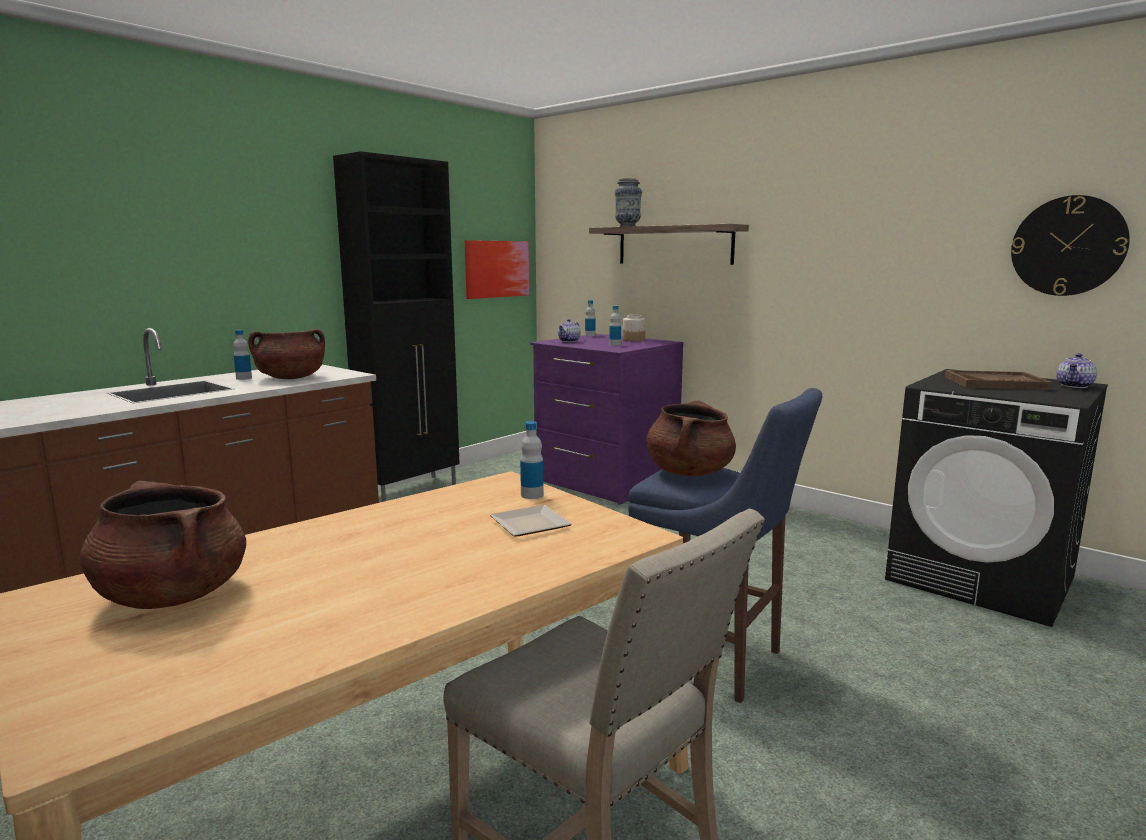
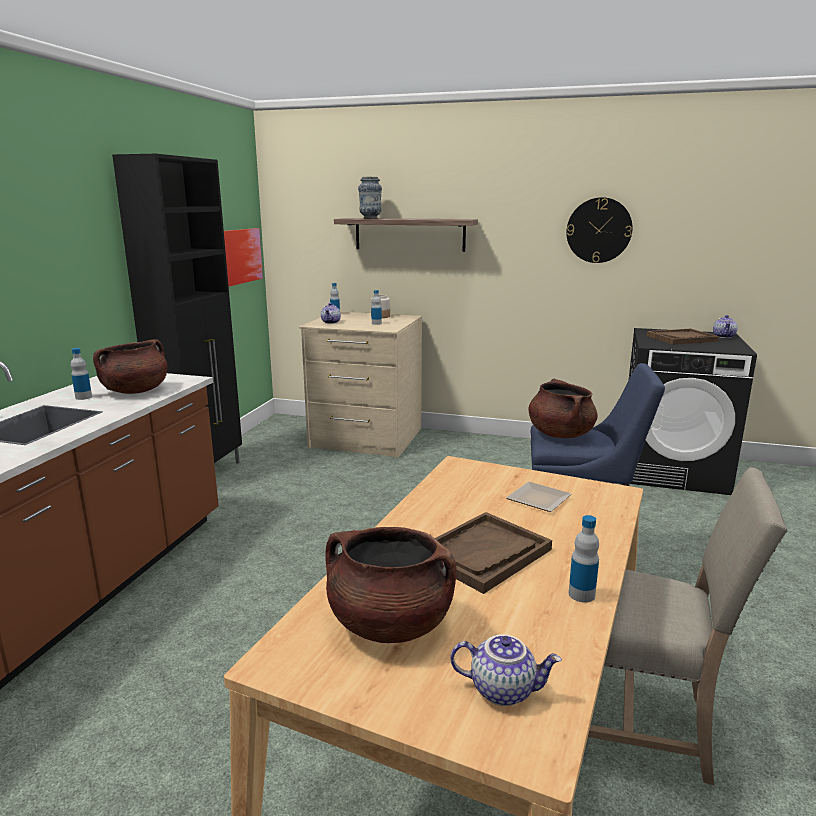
camera: 25 degrees left, 5 degrees up
bottle [520,421,544,499] -> bottle moved to [569,515,599,603]
purple dresser [530,334,684,505] -> beige dresser [299,312,422,458]
wall clock [1011,195,1130,296] -> wall clock moved to [566,197,633,263]
none -> brown tray [435,512,552,594]
none -> teapot [450,634,562,706]

